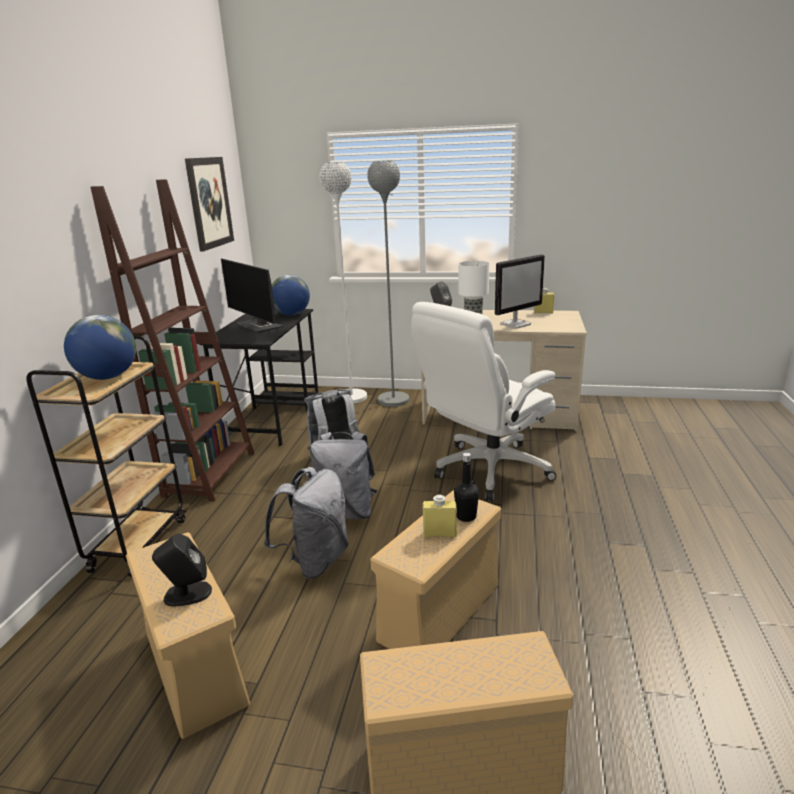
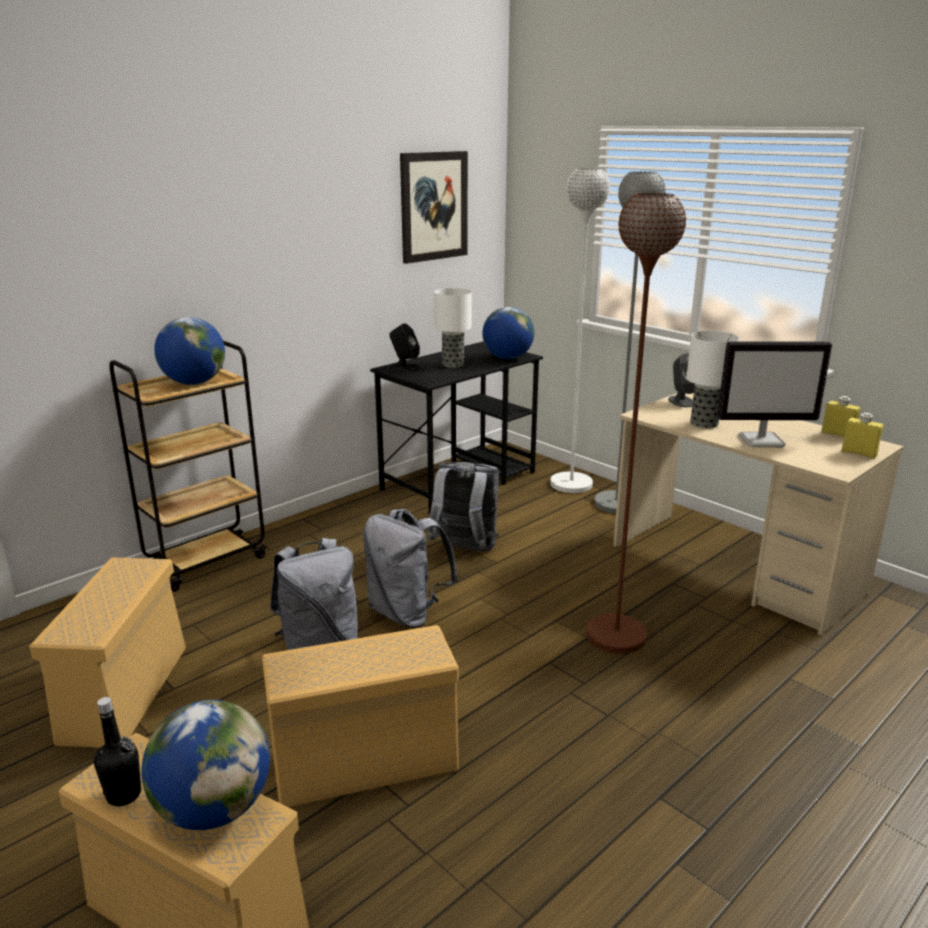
camera: 35 degrees right, 0 degrees up
brown bookcase [91,179,255,501] -> none
black speaker [152,533,212,606] -> black speaker moved to [389,324,420,371]
monitor [221,259,283,333] -> table lamp [434,288,471,367]
white office chair [411,302,556,501] -> brown floor lamp [586,193,686,654]
yellow bottle [423,494,457,538] -> yellow bottle moved to [841,413,884,459]
black bottle [454,453,479,522] -> black bottle moved to [94,697,141,806]
none -> globe [141,700,270,830]

